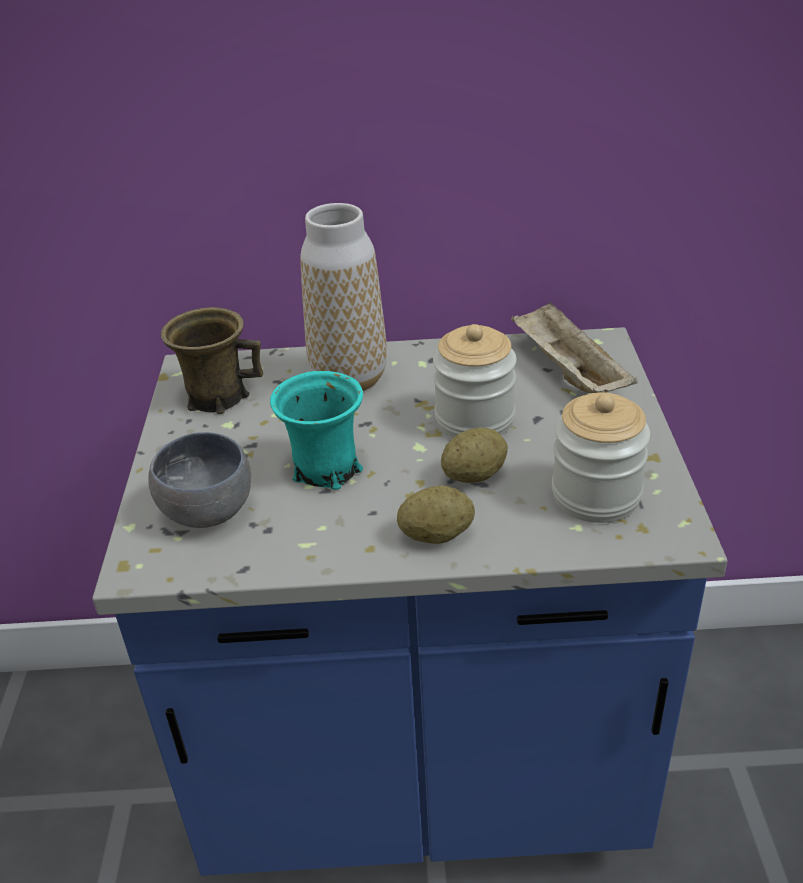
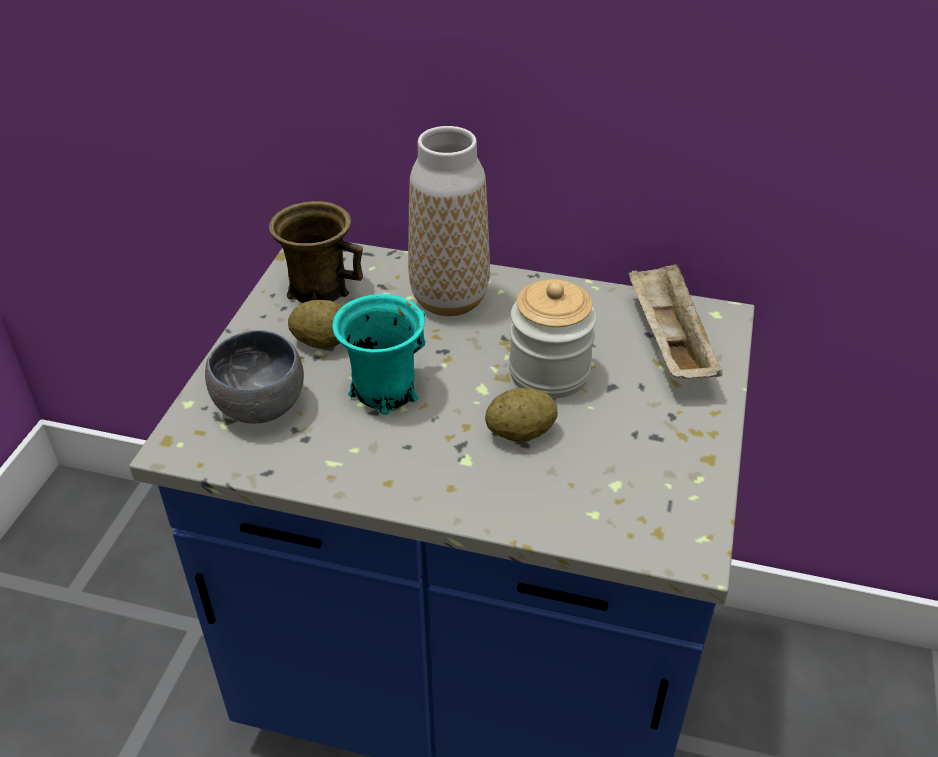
camera: 15 degrees right, 5 degrees up
potato [397,485,475,544] -> potato moved to [288,300,343,349]
jar [552,392,650,523] -> none

